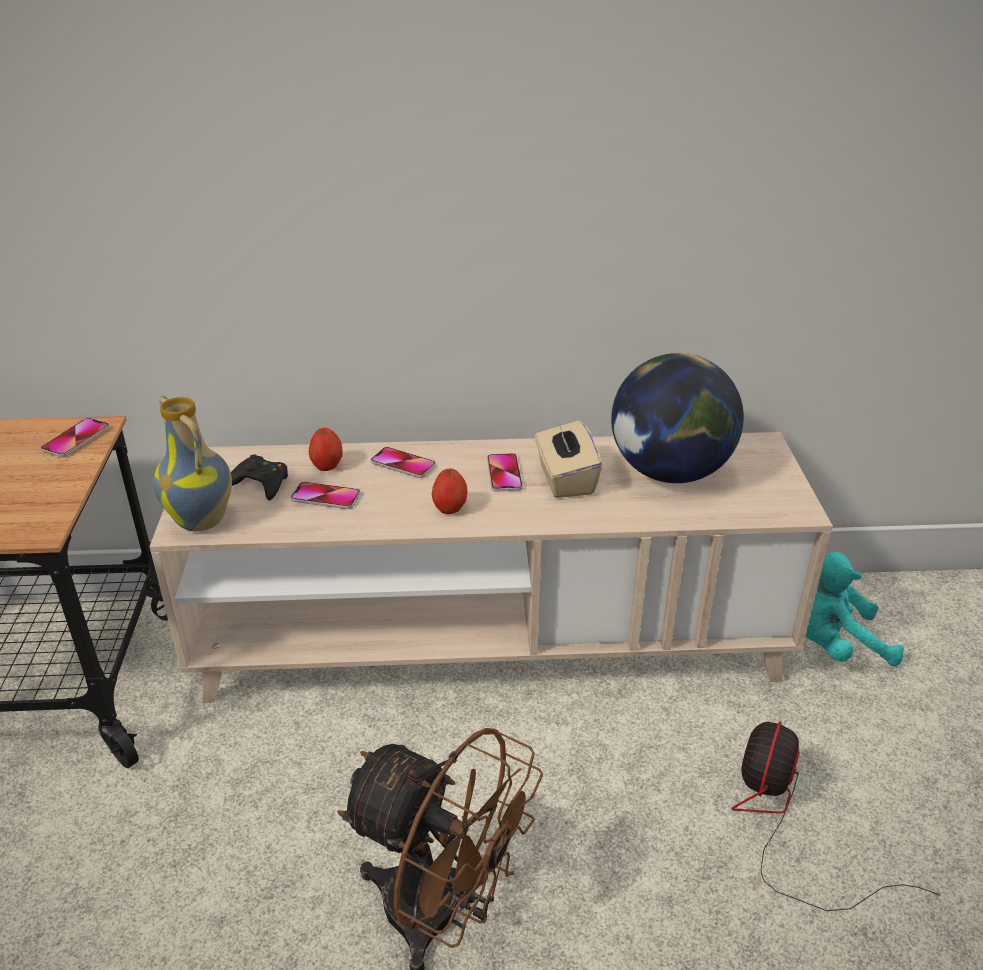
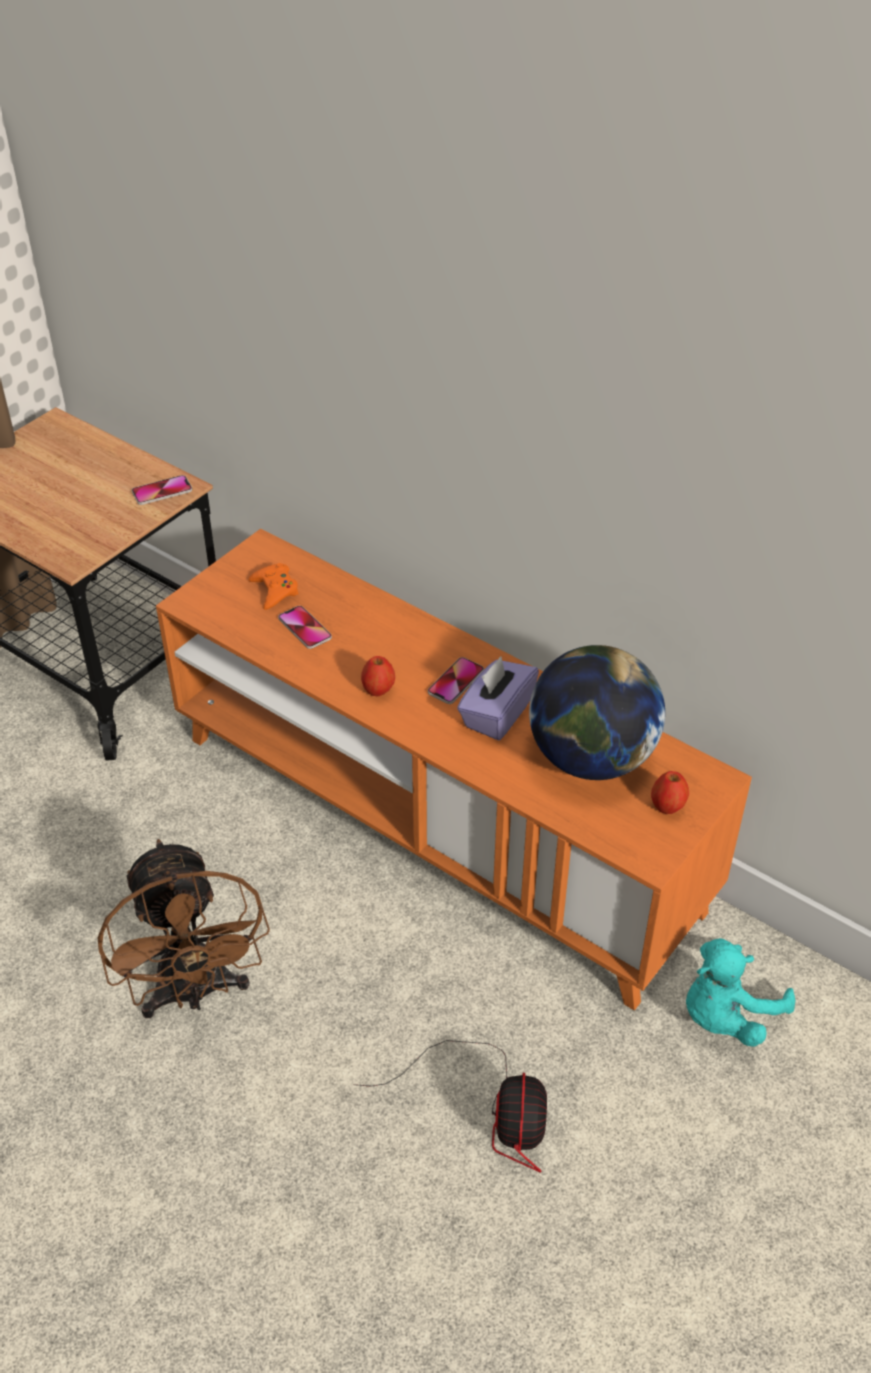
camera: 40 degrees right, 10 degrees up
beige tv stand [149,432,833,703] -> orange tv stand [156,529,752,1011]
vase [153,396,232,532] -> none
black game controller [231,454,288,500] -> orange game controller [248,563,299,610]
apple [309,428,343,471] -> apple moved to [651,771,689,814]
phone [371,447,436,478] -> none
beige tissue box [535,418,602,498] -> purple tissue box [457,656,539,741]
fan [732,721,940,911] -> fan turned 120 degrees clockwise [353,1040,547,1173]
turquoise plush toy [805,552,904,666] -> turquoise plush toy turned 75 degrees counterclockwise [686,938,795,1047]

